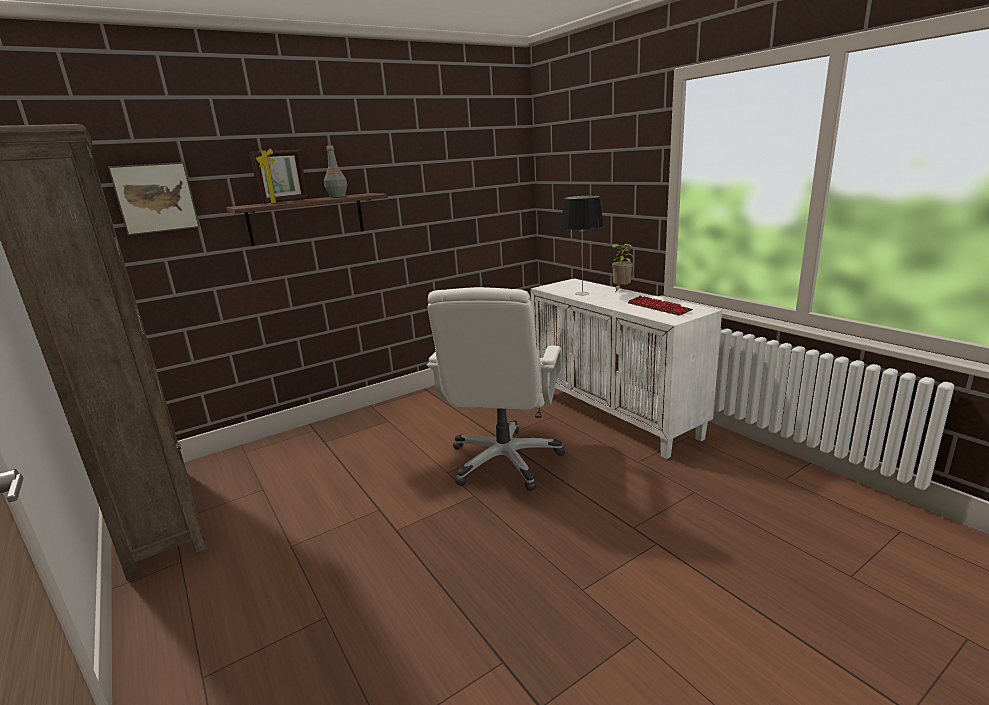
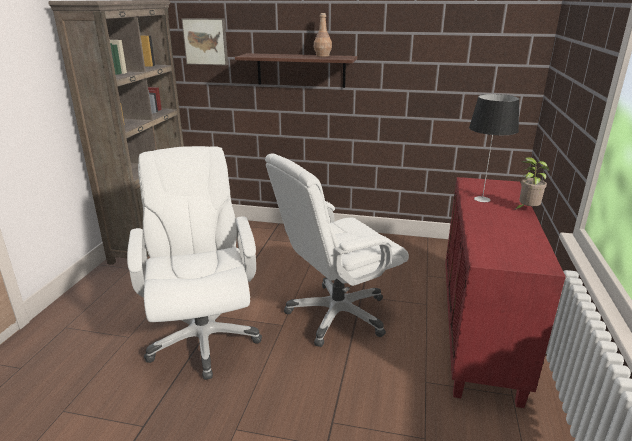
camera: 45 degrees right, 5 degrees up
picture frame [249,148,308,204] -> none
grey bottle [324,146,347,197] -> brown bottle [314,13,332,57]
white cabinet [530,278,722,459] -> red cabinet [445,177,566,408]
keyboard [627,296,693,316] -> none
none -> white office chair [127,146,262,380]

